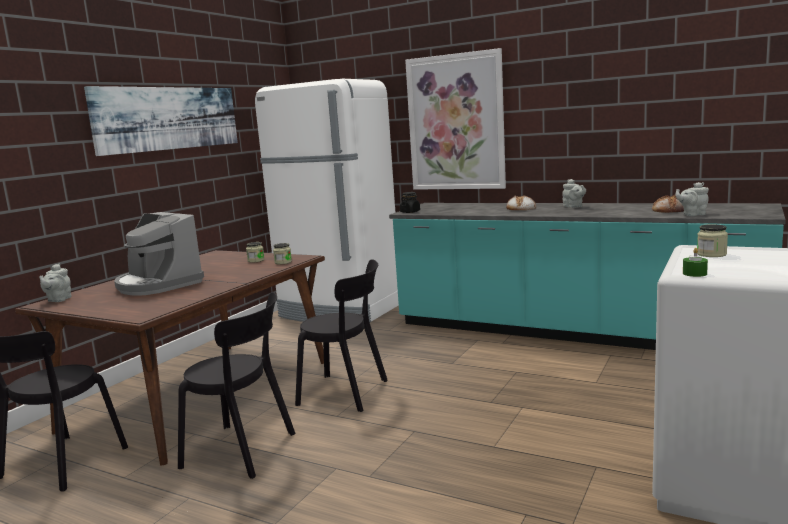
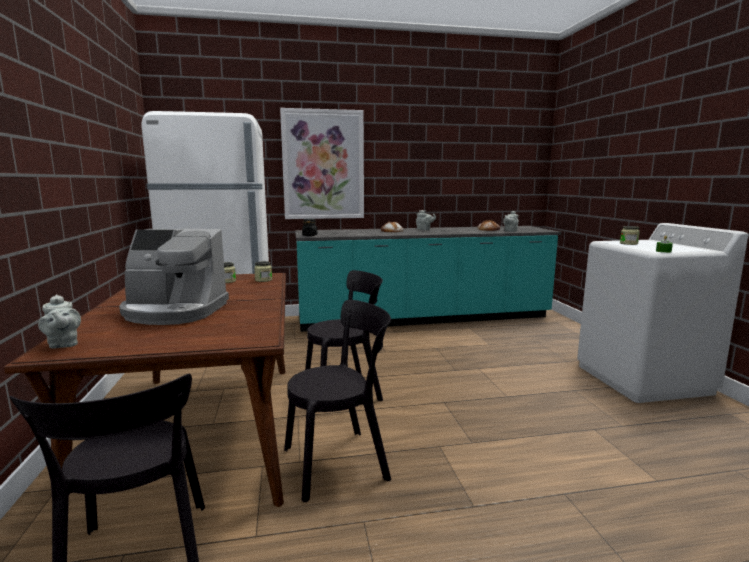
camera: 40 degrees left, 0 degrees up
picture [84,86,238,156] -> none

